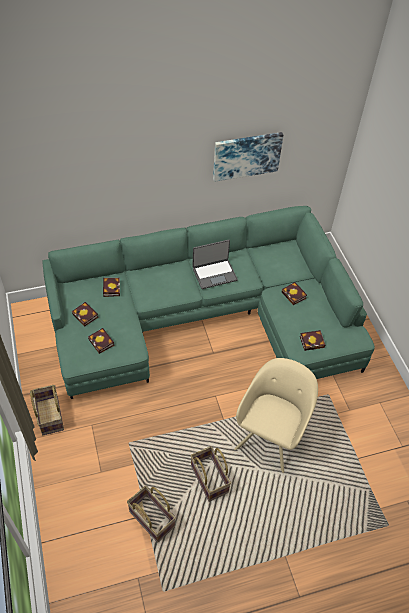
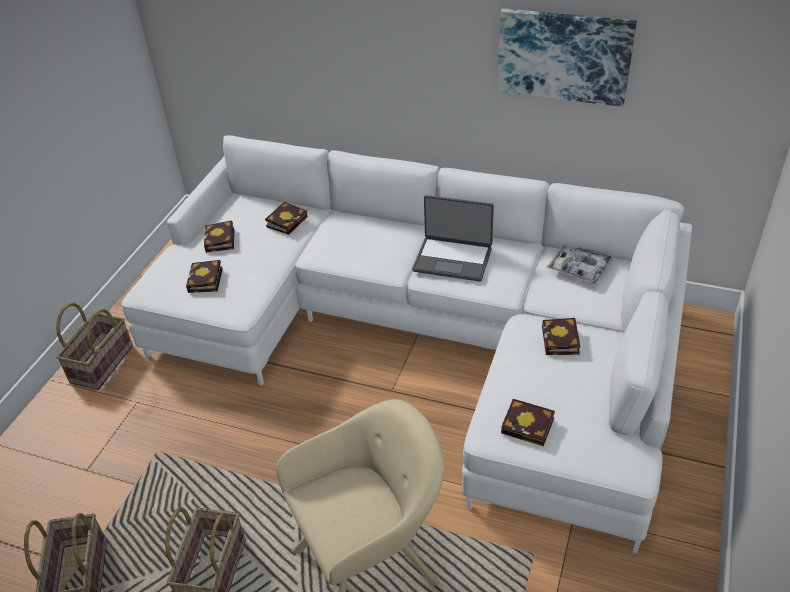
camera: 40 degrees right, 10 degrees down
green sofa [43,206,375,399] -> white sofa [122,135,692,554]
none -> tray [547,245,614,285]

